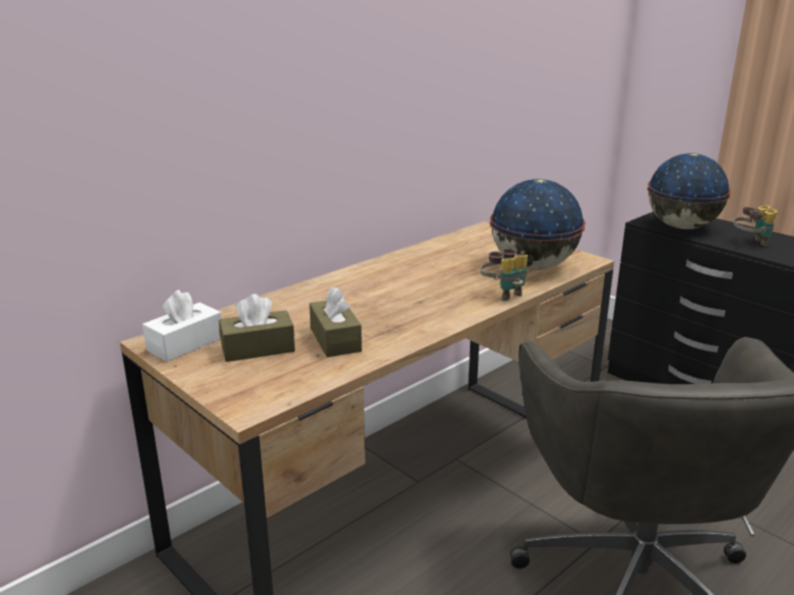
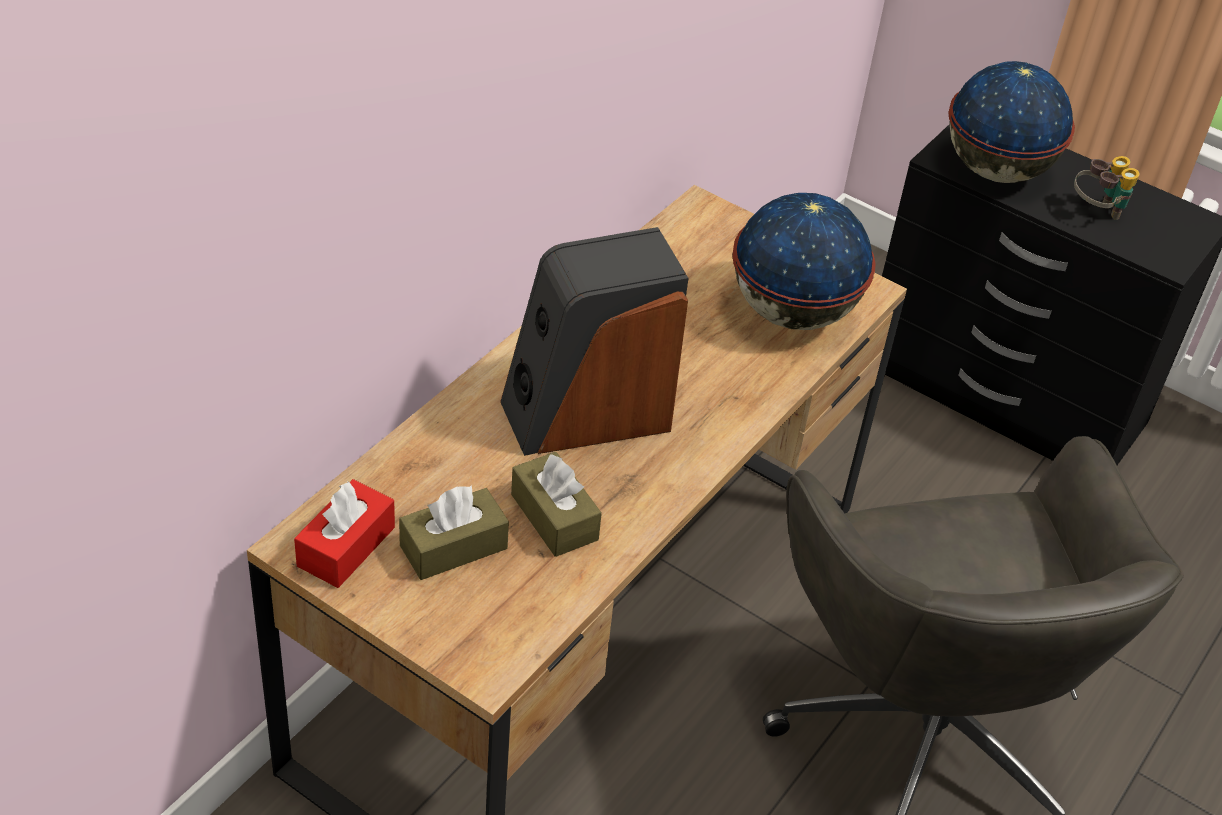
camera: 15 degrees left, 20 degrees up
white tissue box [142,290,222,362] -> red tissue box [294,479,395,588]
binoculars [480,248,528,301] -> none
none -> speaker [500,227,688,456]

